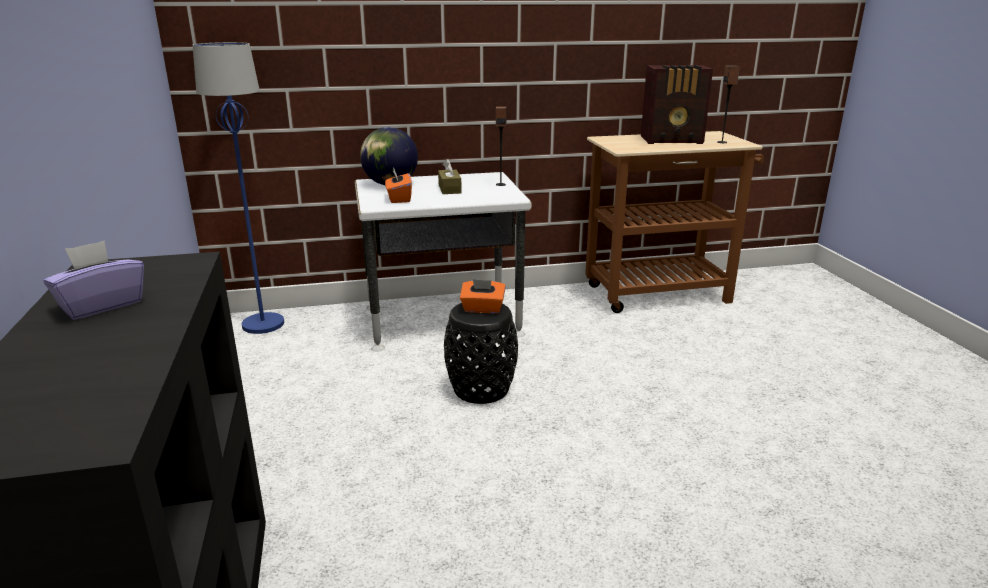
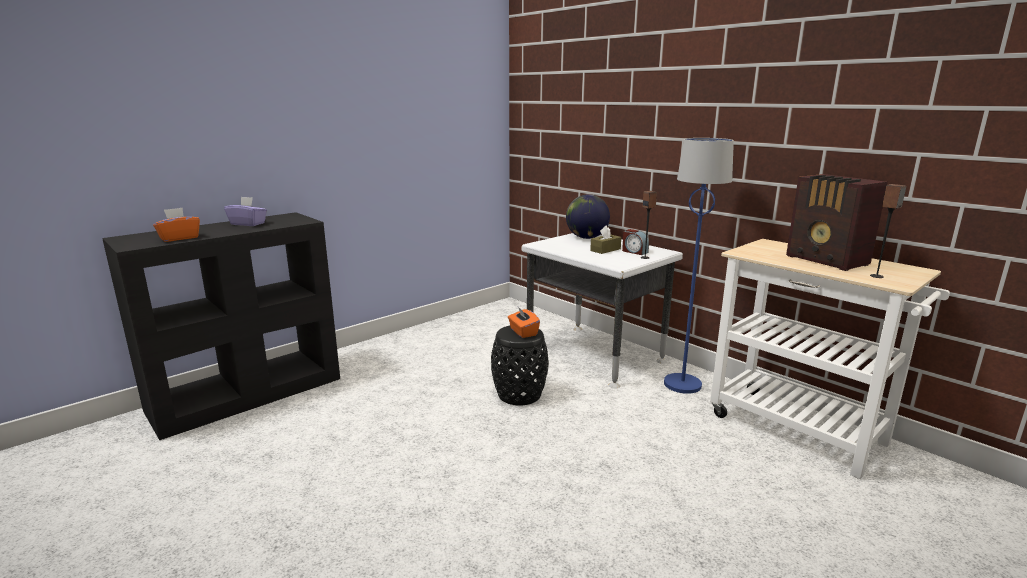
camera: 60 degrees right, 5 degrees down
blue floor lamp [192,42,284,334] -> blue floor lamp moved to [664,138,734,394]
orange tissue box [385,169,412,203] -> orange tissue box moved to [153,207,200,242]
brown cart [585,131,764,313] -> white cart [710,239,950,479]
none -> alarm clock [622,229,649,255]

